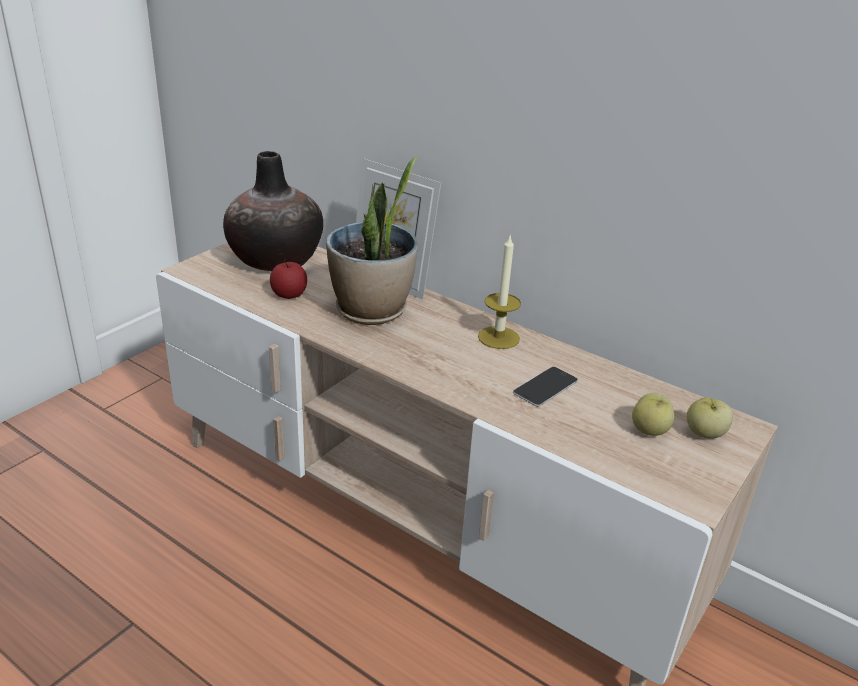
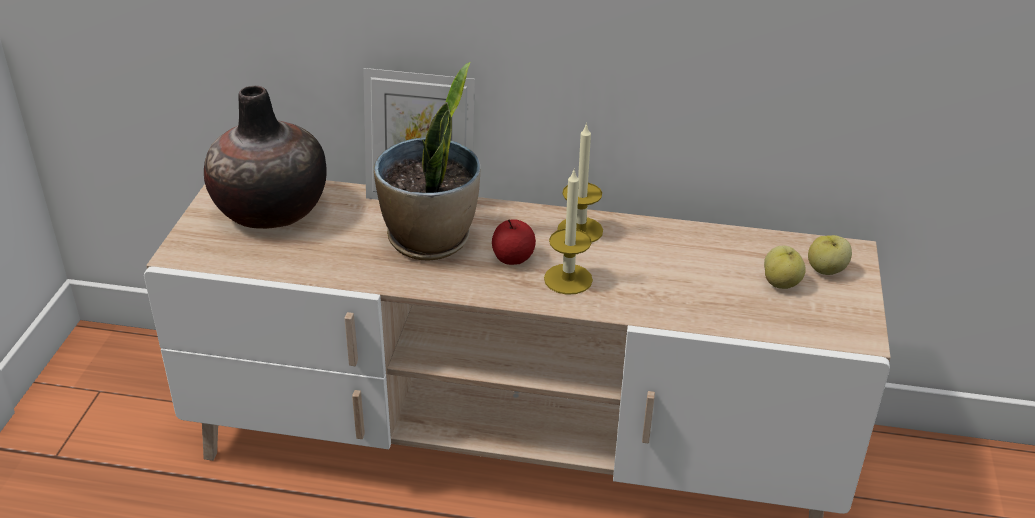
camera: 25 degrees left, 5 degrees up
apple [270,259,307,299] -> apple moved to [492,219,536,265]
phone [513,367,578,407] -> none
none -> candle [544,168,593,295]

